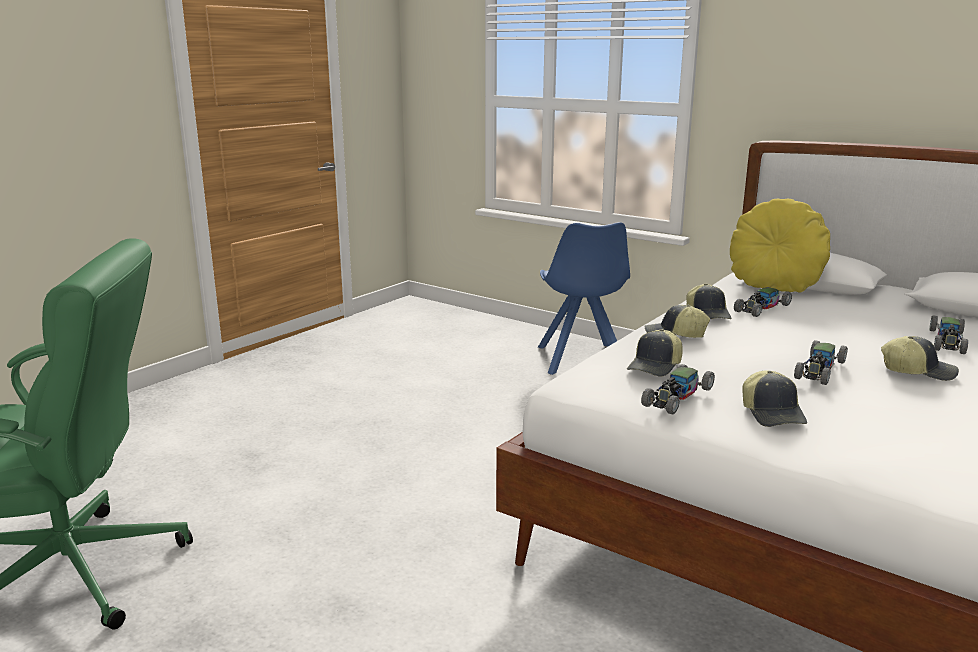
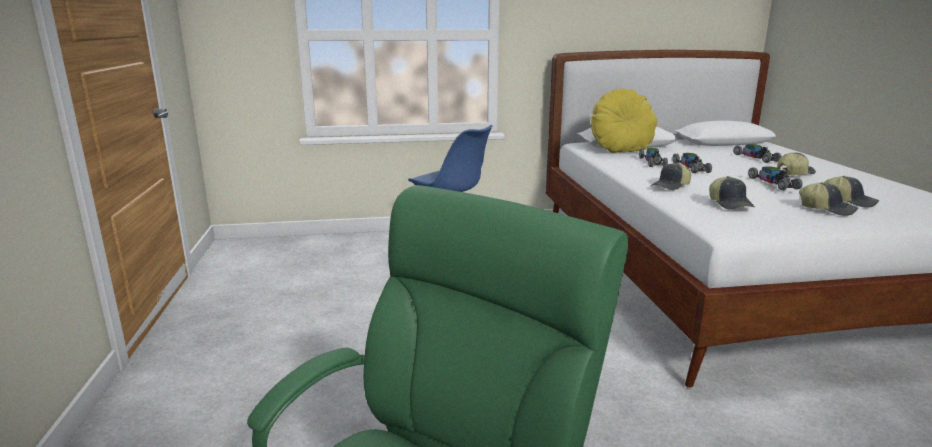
camera: 45 degrees left, 0 degrees up
toy car [641,364,715,414] -> toy car moved to [672,153,712,173]
cap [686,283,731,319] -> cap moved to [823,176,879,208]

